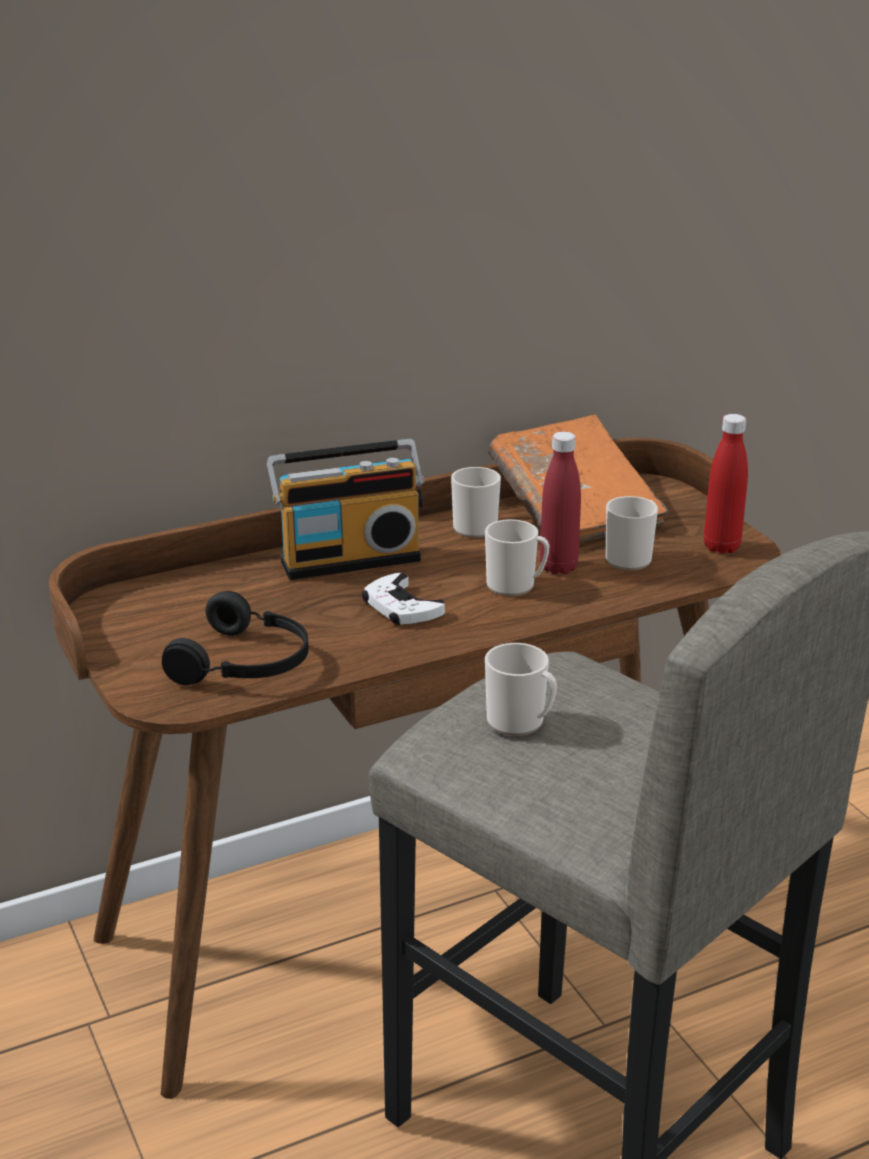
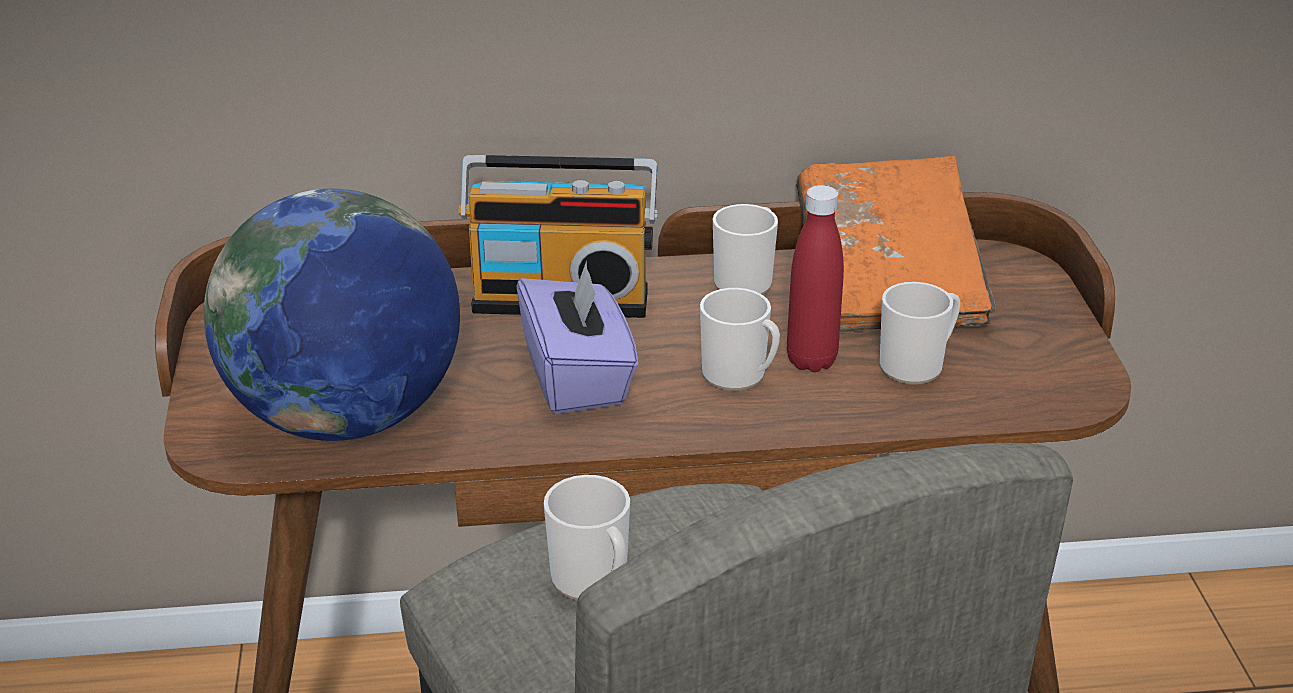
camera: 20 degrees right, 5 degrees up
black headphones [162,591,309,685] -> globe [204,189,460,441]
white game controller [362,573,445,625] -> purple tissue box [516,261,638,414]
red bottle [704,414,748,554] -> none

